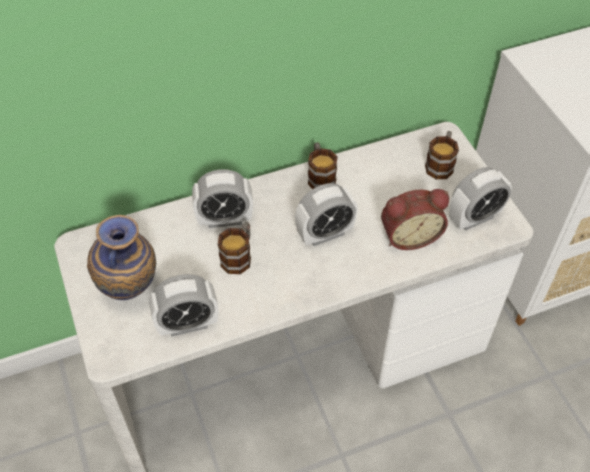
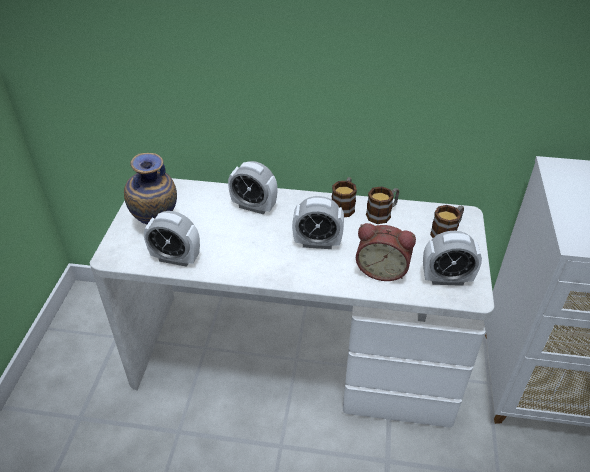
camera: 30 degrees right, 10 degrees down
mug [218,222,251,274] -> mug moved to [366,186,399,224]

